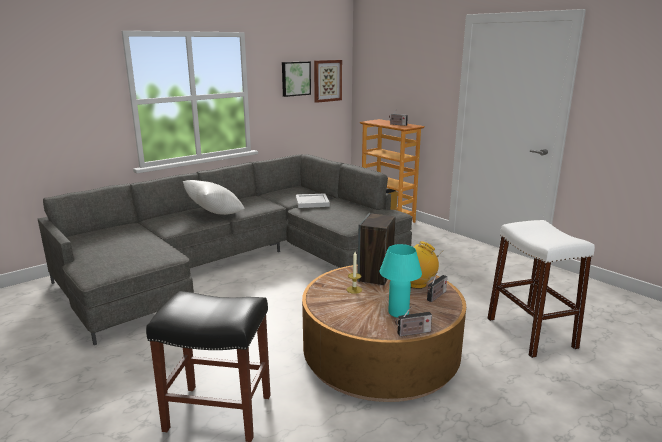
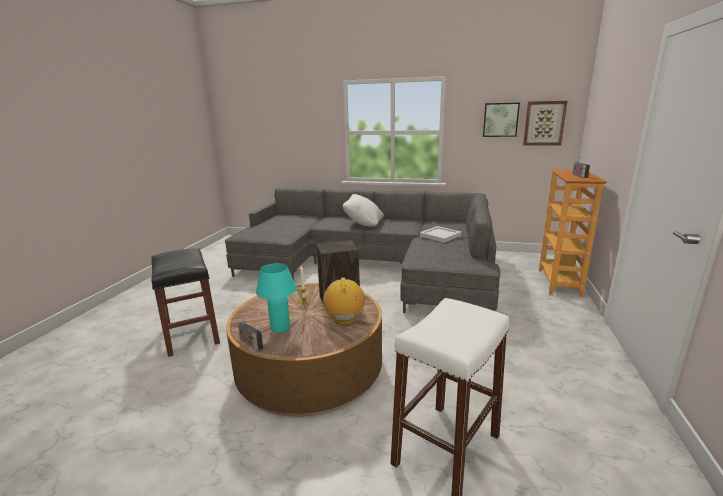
camera: 55 degrees right, 0 degrees up
radio [427,273,447,302] -> none

